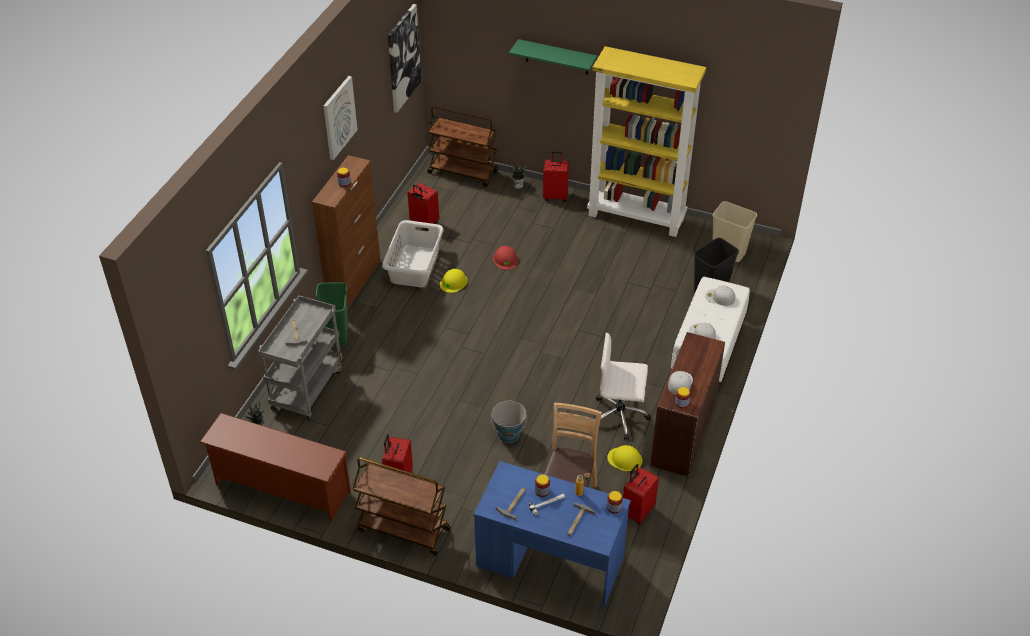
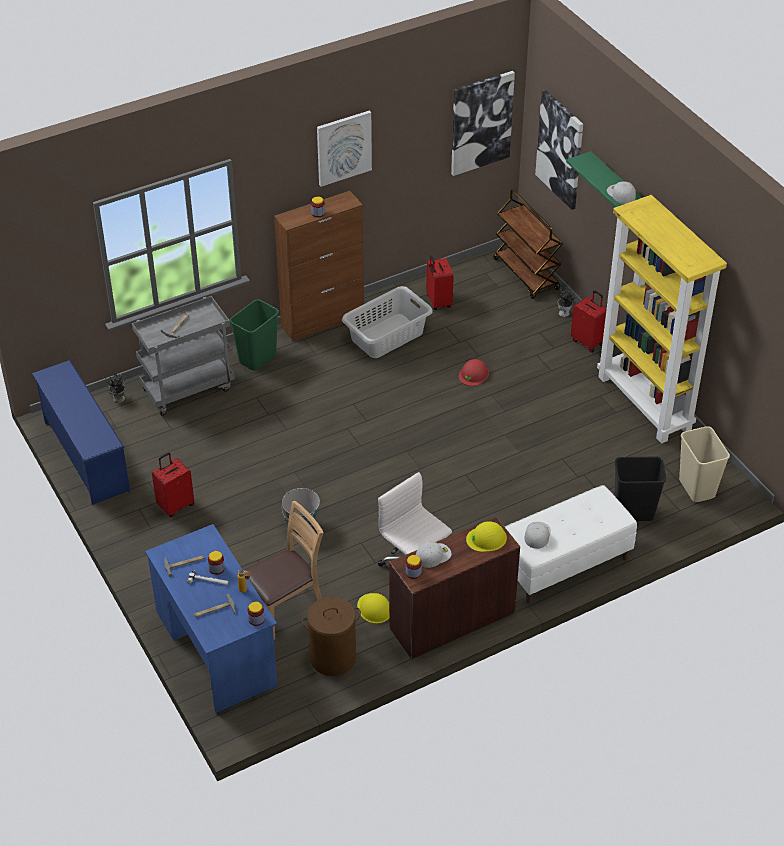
camera: 40 degrees right, 0 degrees up
brown shoe rack [199,413,351,521] -> blue shoe rack [32,360,130,505]
brown cart [352,457,451,556] -> none
yellow hard hat [440,269,468,293] -> yellow hard hat moved to [466,521,507,552]
red suitcase [623,464,659,525] -> brown laundry basket [302,597,361,676]
white cap [705,286,735,306] -> white cap moved to [607,181,636,204]
none -> picture [535,90,583,210]

